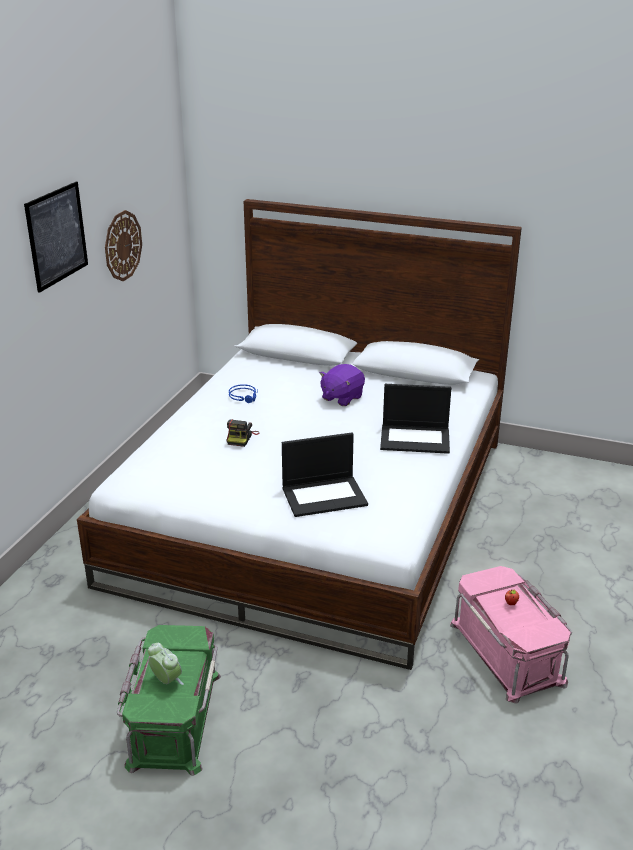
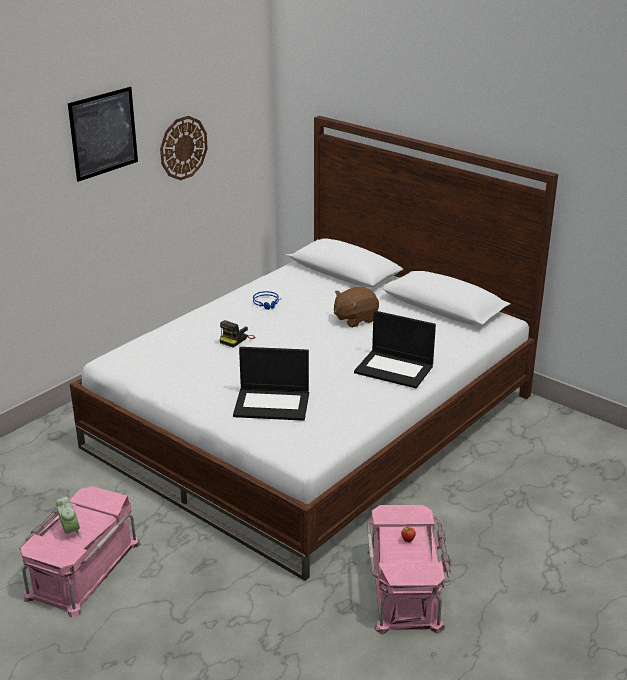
camera: 20 degrees right, 0 degrees up
green storage box [117,625,221,776] -> pink storage box [19,486,140,617]
purple plush toy [319,364,365,406] -> brown plush toy [334,287,379,327]

